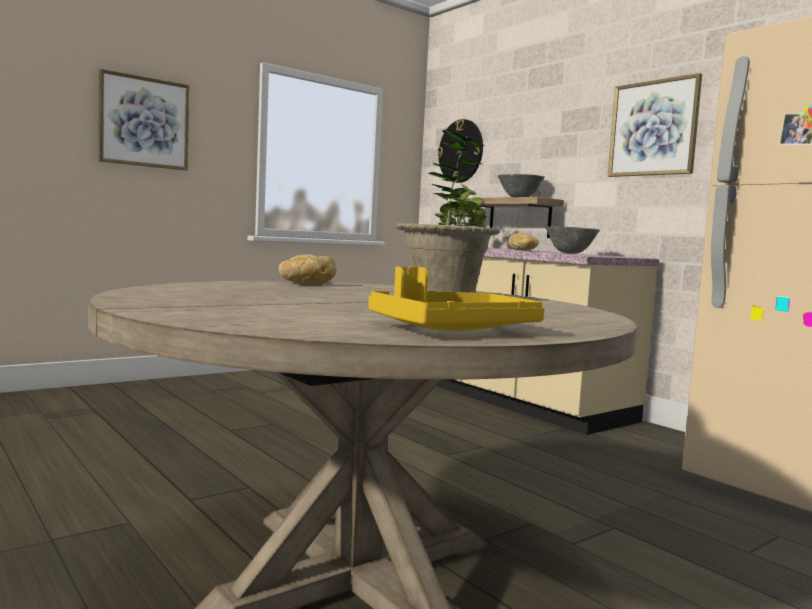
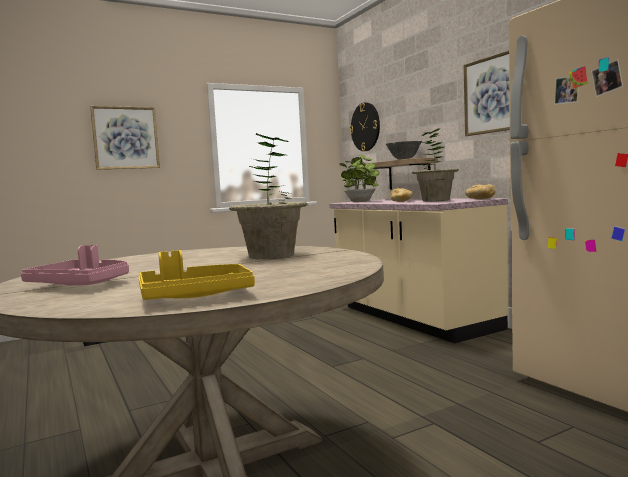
camera: 10 degrees right, 0 degrees up
bread [279,254,337,285] -> bread moved to [465,184,496,199]
grey bowl [545,226,600,254] -> potted plant [412,128,459,202]
none -> pink tray [21,245,129,286]

